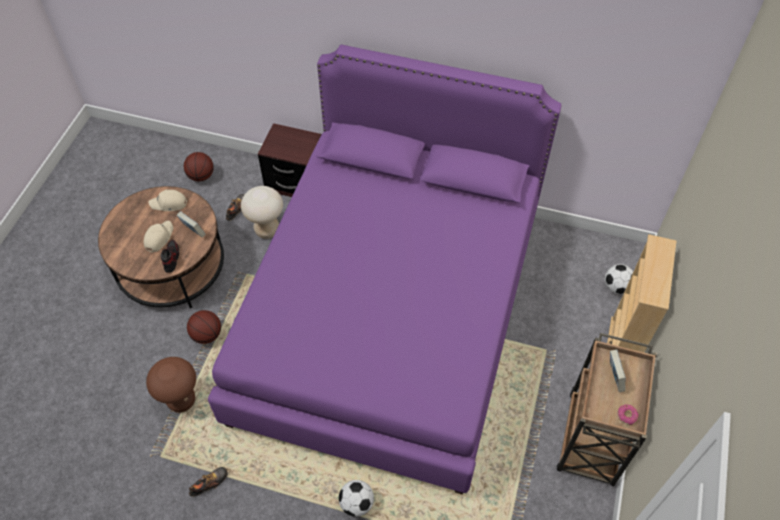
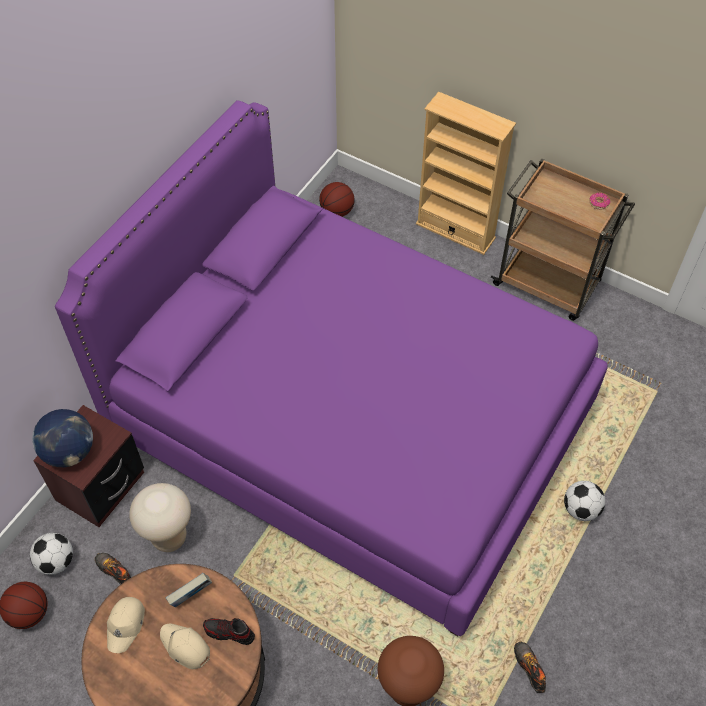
camera: 75 degrees left, 0 degrees up
basketball [187,310,221,344] -> basketball moved to [319,182,355,217]
football [605,264,634,294] -> football moved to [30,533,73,575]
book [610,349,626,392] -> none
none -> globe [32,409,93,467]

